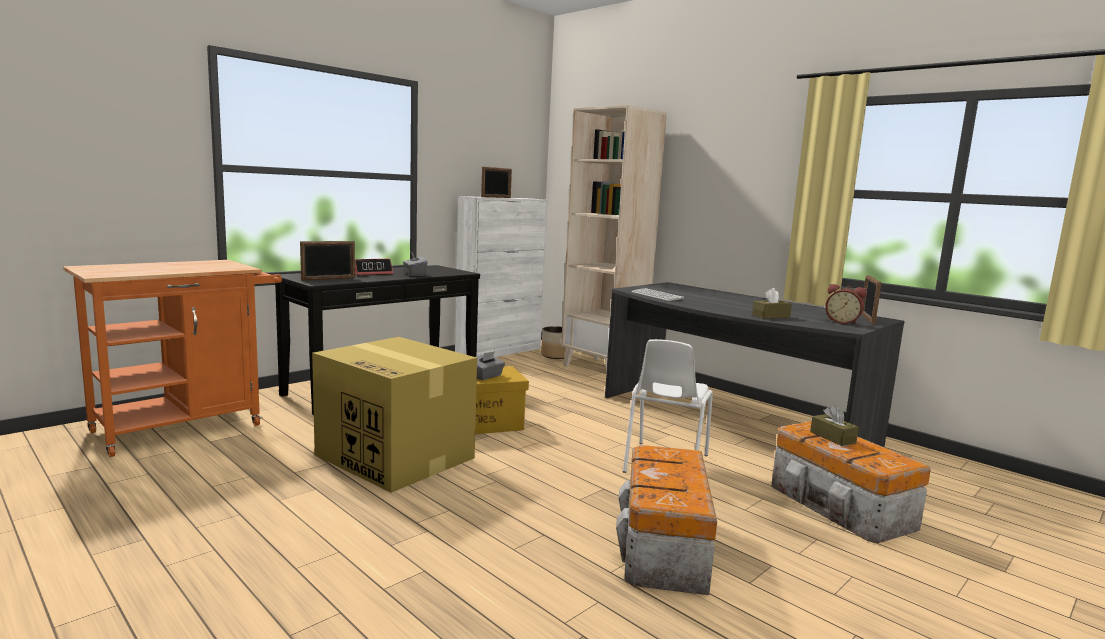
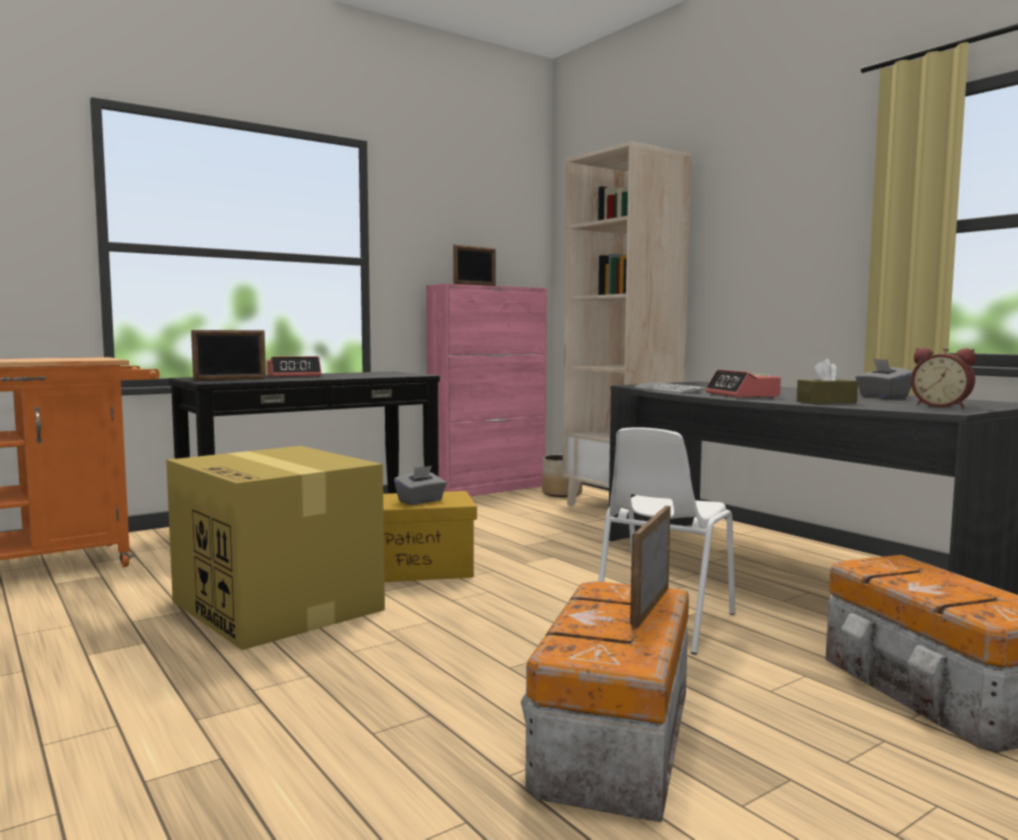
camera: 10 degrees right, 5 degrees down
grey tissue box [403,252,428,276] -> grey tissue box moved to [855,359,912,398]
white cabinet [455,196,548,357] -> pink cabinet [426,284,547,497]
brown tissue box [810,405,859,446] -> none
picture frame [861,275,882,325] -> picture frame moved to [630,506,671,629]
none -> alarm clock [706,369,781,398]

